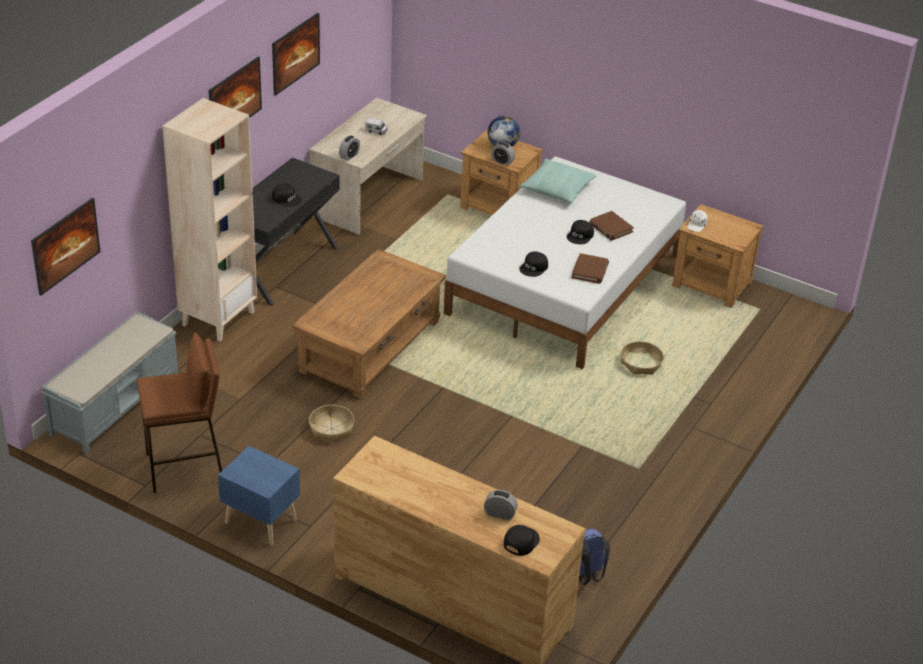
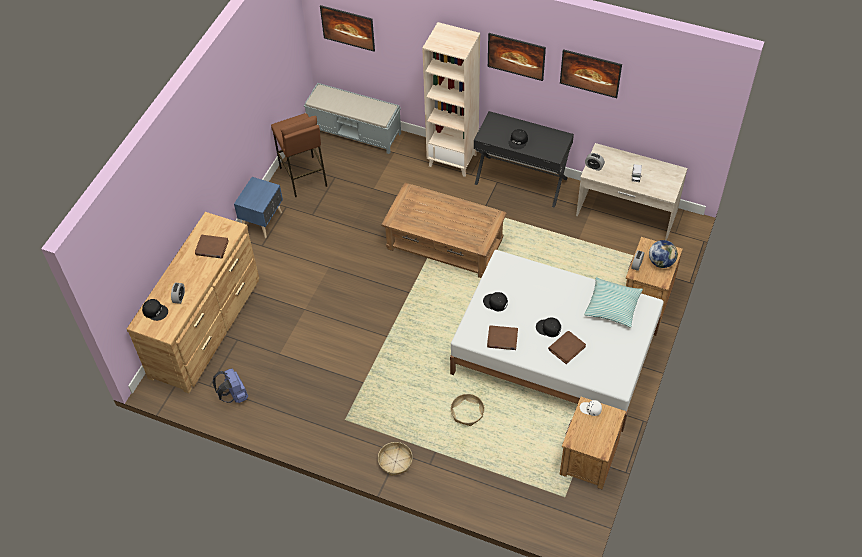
camera: 85 degrees right, 15 degrees up
basket [309,405,354,443] -> basket moved to [378,442,413,476]
none -> brown book [195,235,229,259]

